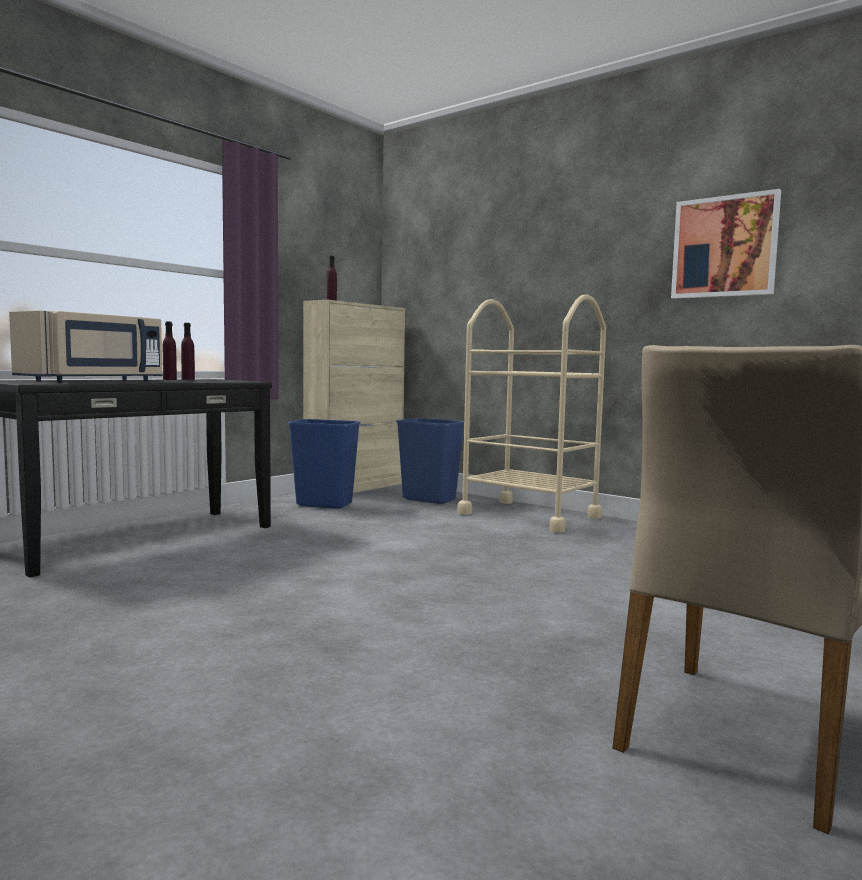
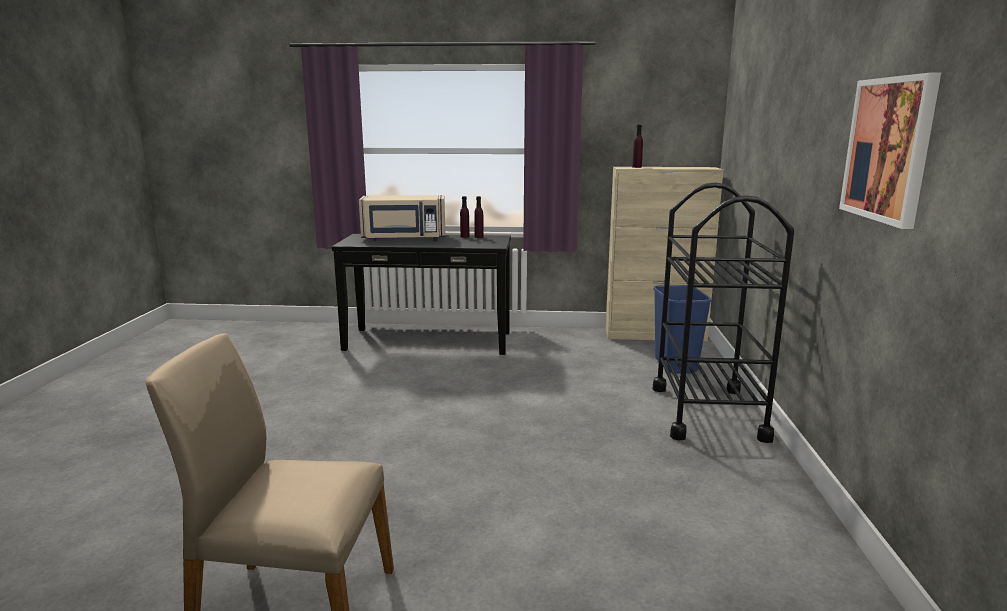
camera: 55 degrees right, 10 degrees up
blue trash can [288,419,361,509] -> none
beige cart [457,294,606,533] -> black cart [653,182,794,443]

